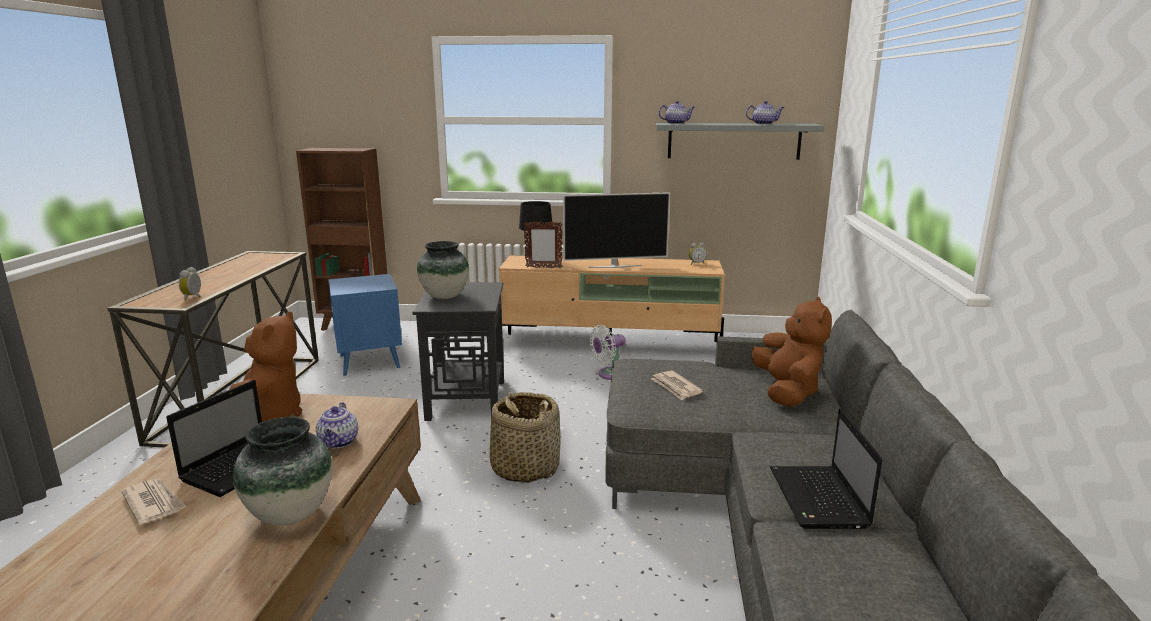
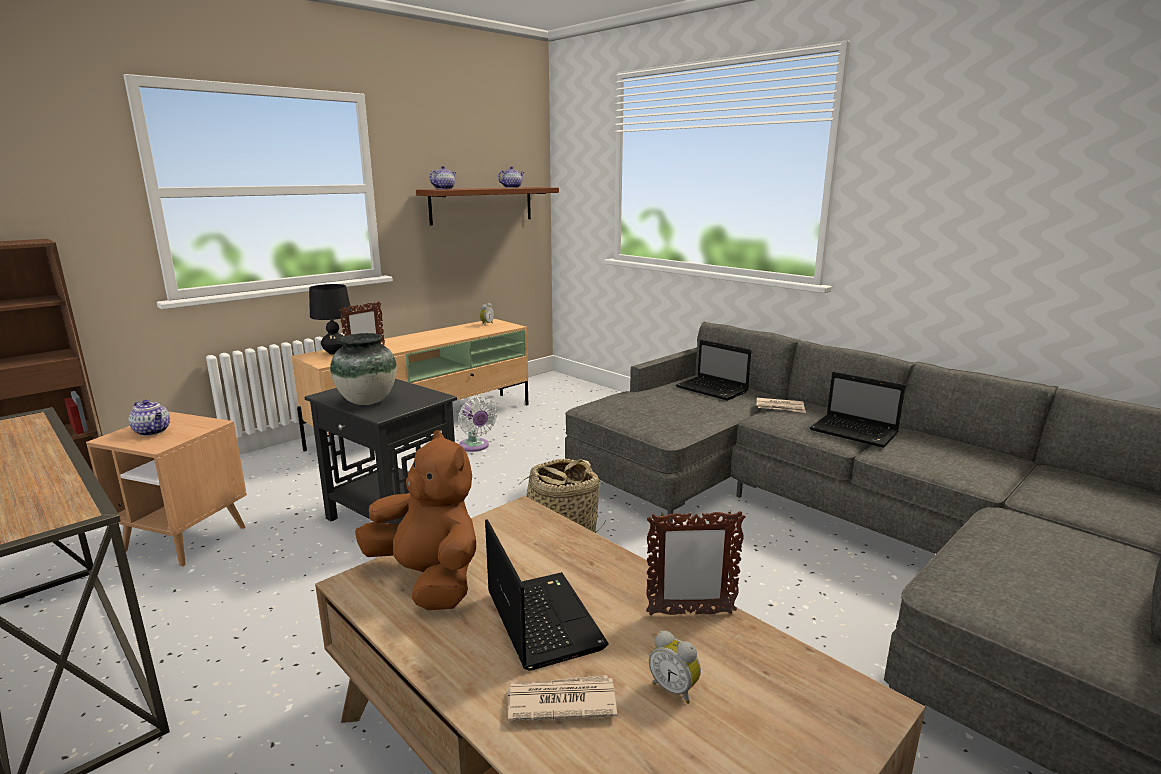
camera: 50 degrees left, 0 degrees up
alarm clock [179,267,201,300] -> alarm clock moved to [649,631,701,704]
vase [233,417,333,526] -> picture frame [646,510,745,615]
teapot [316,402,358,448] -> teapot moved to [129,400,170,436]
blue side table [328,274,402,376] -> brown side table [86,412,247,567]
television [563,192,670,268] -> none
white fan [590,325,626,380] -> white fan turned 45 degrees counterclockwise [458,396,497,452]
newspaper [651,371,703,400] -> newspaper moved to [756,398,806,413]
grey shelf [656,123,825,160] -> brown shelf [416,187,559,225]
brown plush toy [752,297,832,407] -> laptop [676,340,751,401]

